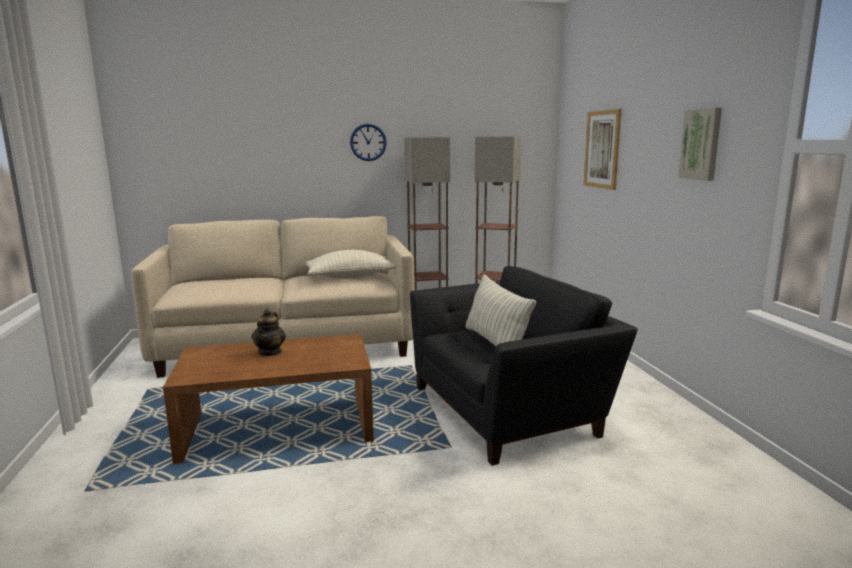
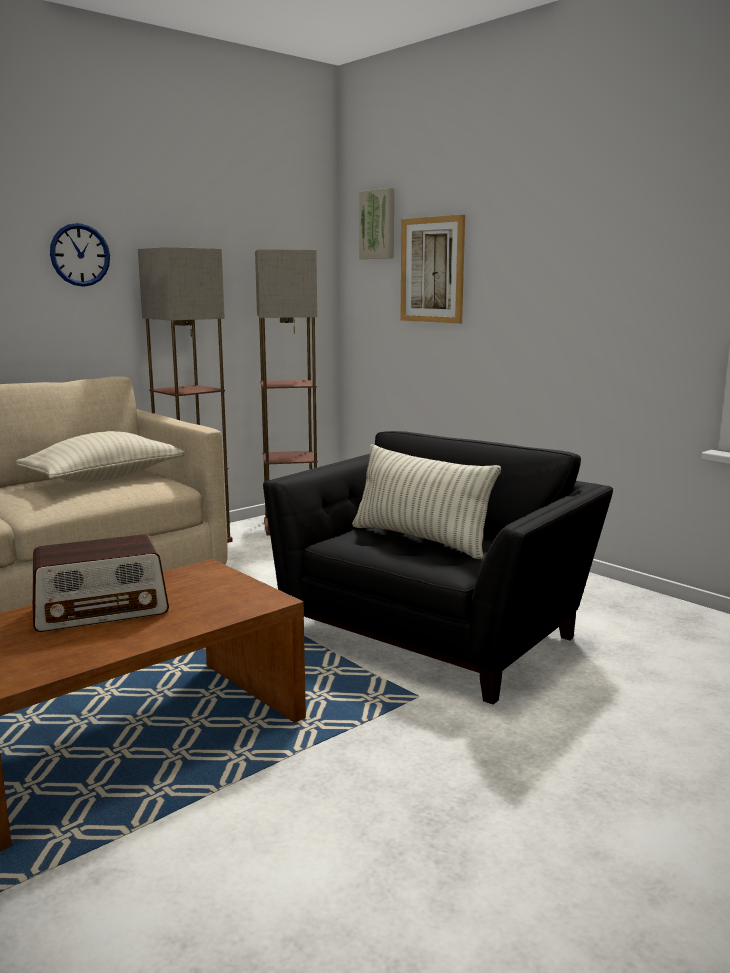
camera: 30 degrees left, 0 degrees up
teapot [252,309,286,356] -> radio [32,534,169,632]
picture [678,107,722,181] -> picture moved to [359,188,394,259]

